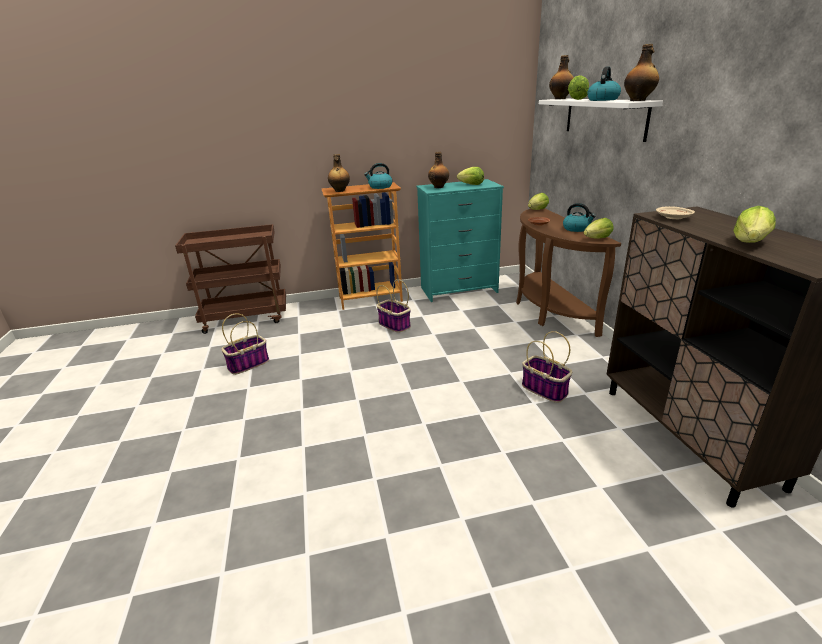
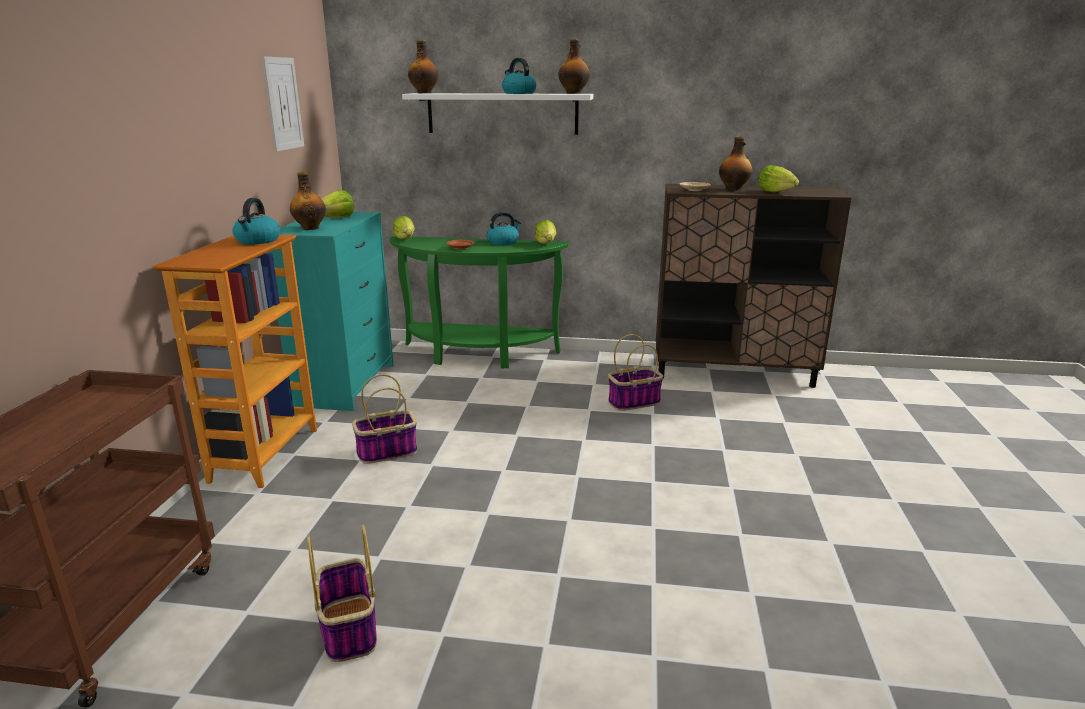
camera: 70 degrees left, 5 degrees down
bottle [328,154,350,192] -> bottle moved to [719,136,752,190]
brown console table [516,208,621,337] -> green console table [389,236,569,369]
lettuce [568,75,589,100] -> none
none -> picture [262,56,304,152]

